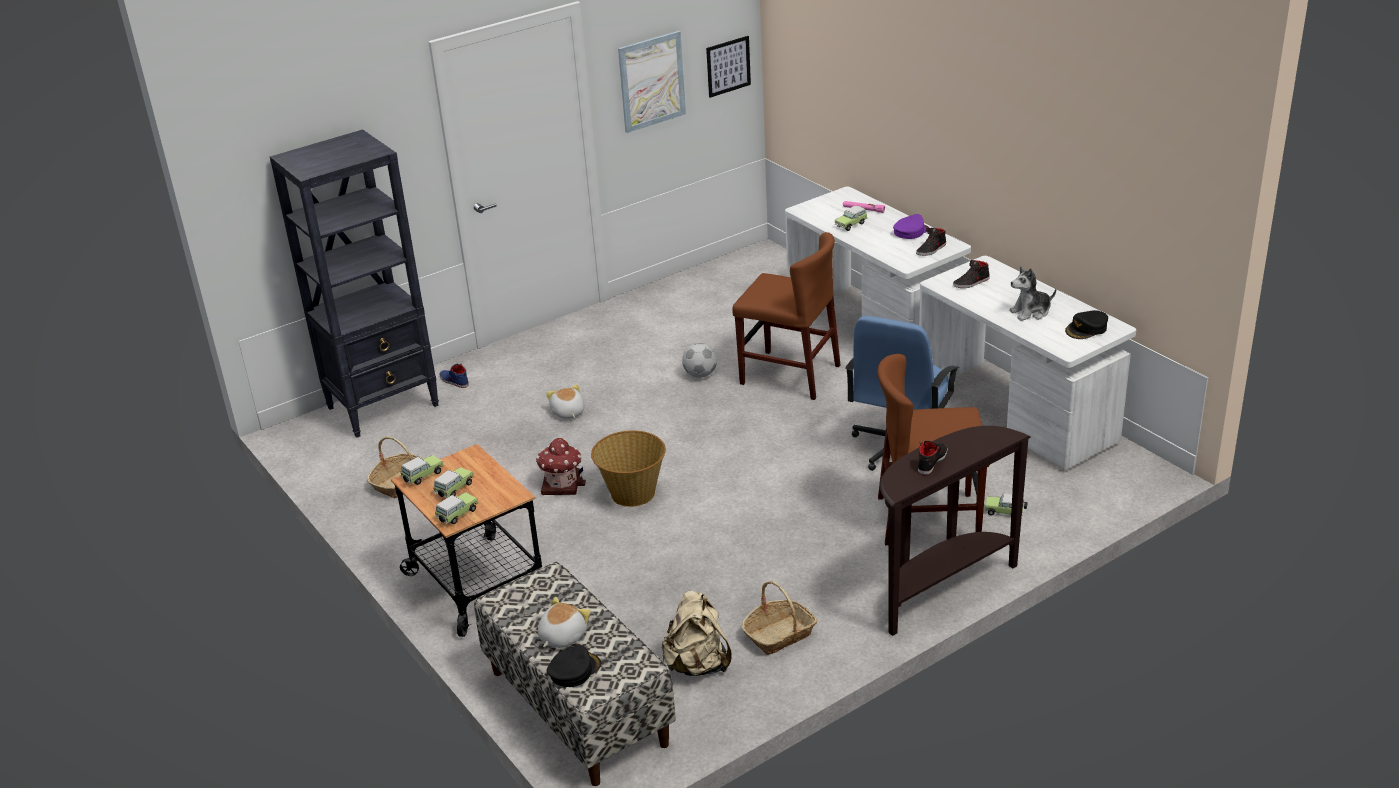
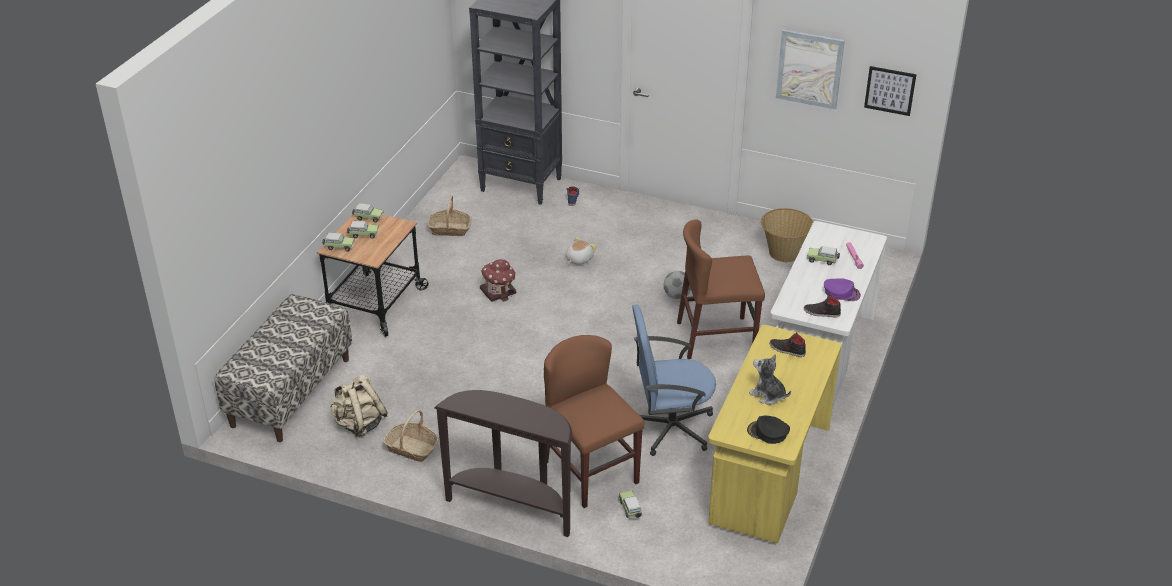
camera: 55 degrees right, 5 degrees up
plush toy [538,597,591,648] -> none
black cap [547,645,601,687] -> none
basket [591,430,666,507] -> basket moved to [761,208,813,262]
brown chair [732,232,841,400] -> brown chair turned 90 degrees clockwise [677,219,765,359]
black shoe [918,441,948,475] -> none
white desk [919,256,1137,470] -> yellow desk [708,325,841,544]

